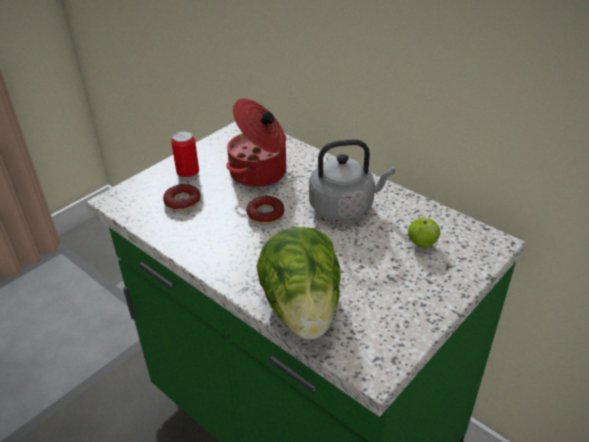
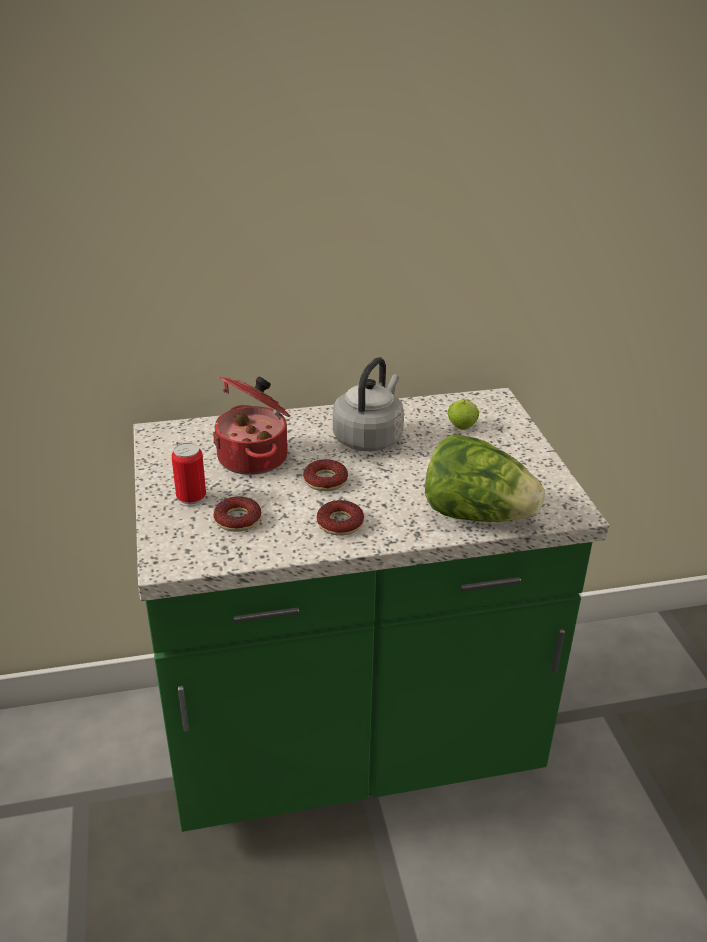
camera: 55 degrees left, 5 degrees down
none -> donut [317,500,364,536]

